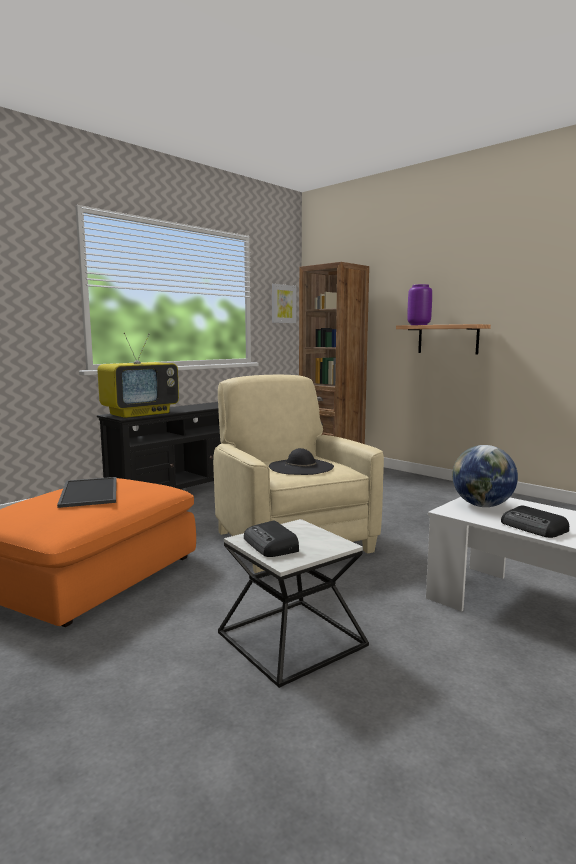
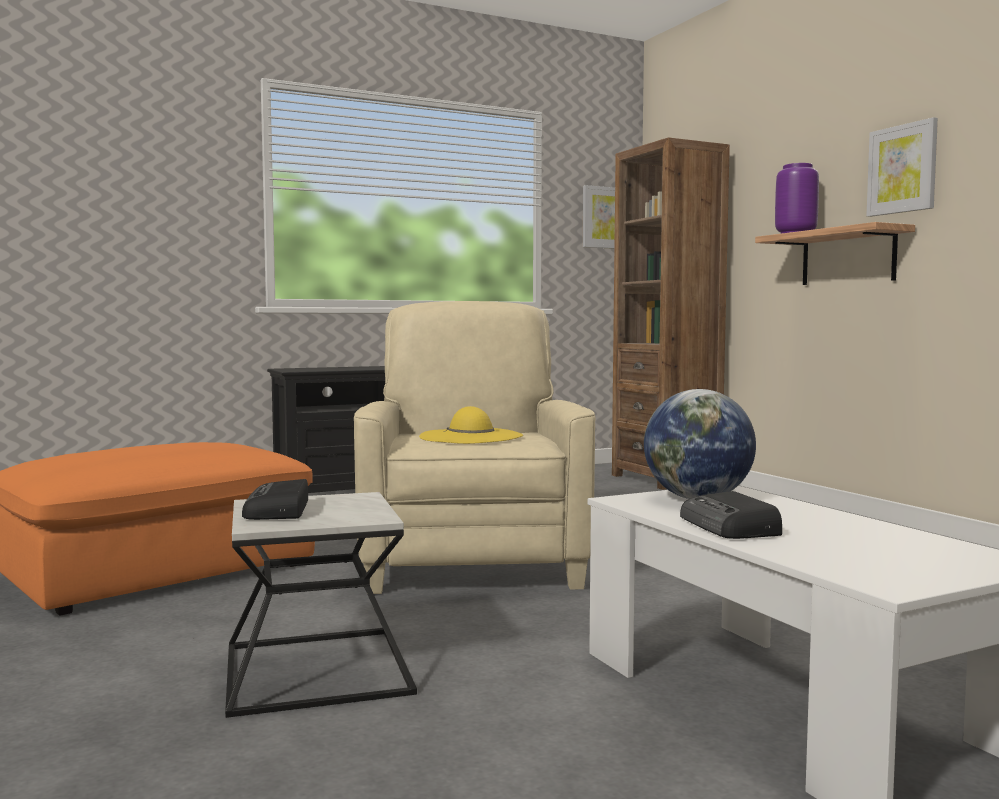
camera: 20 degrees right, 5 degrees down
tray [57,477,117,508] -> none
television [97,333,179,418] -> none
black hat [269,448,334,475] -> yellow hat [419,406,523,444]
none -> picture [866,117,938,217]

